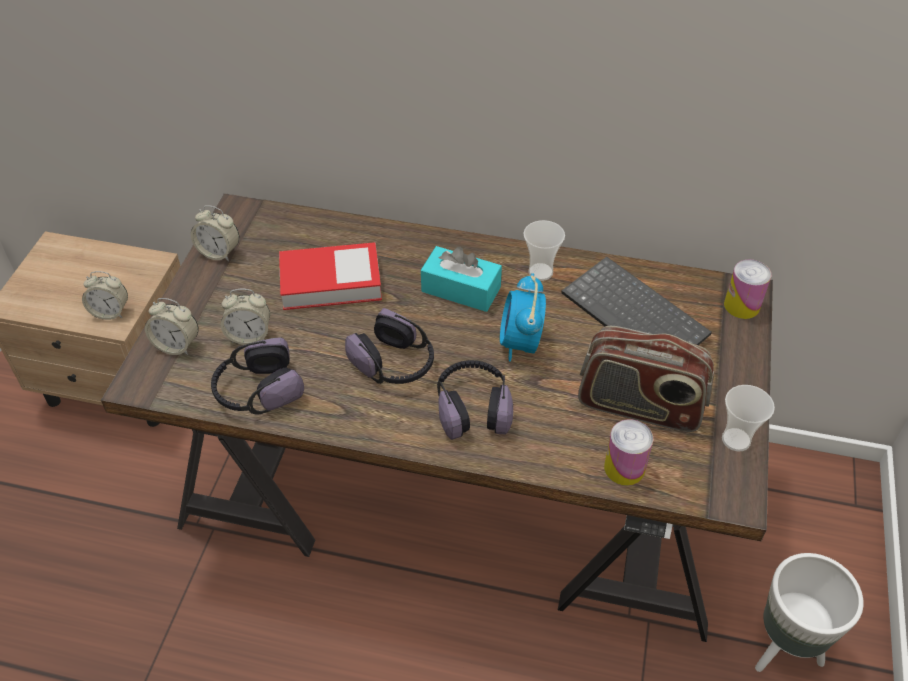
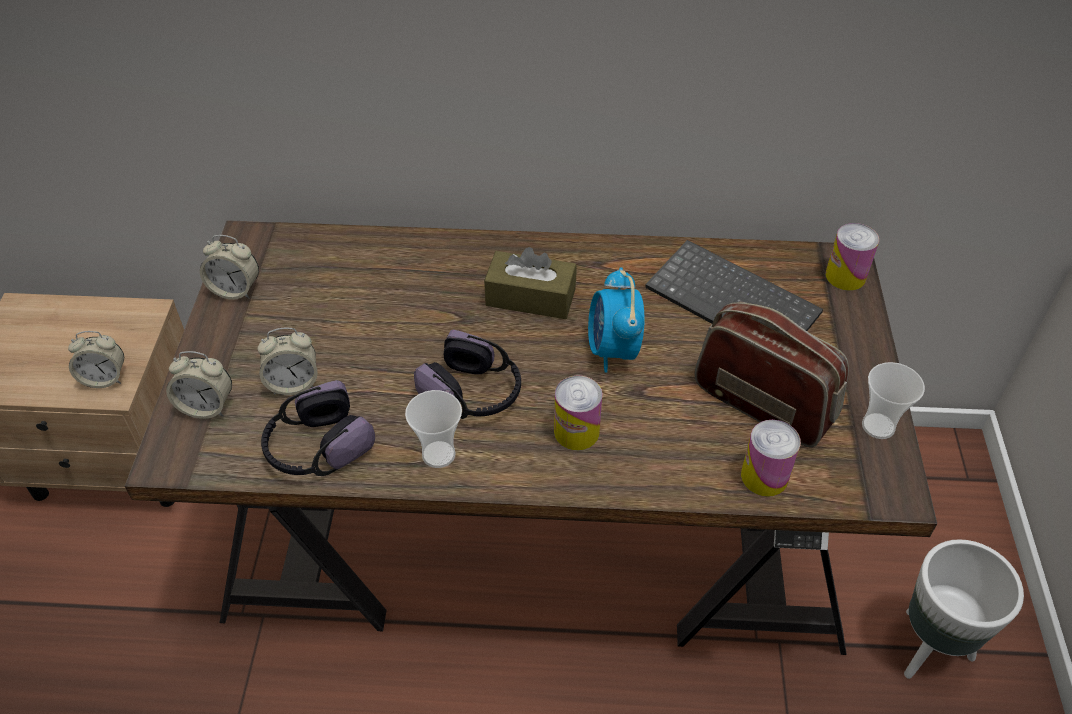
camera: 10 degrees left, 0 degrees up
book [279,242,382,310] -> none
turquoise tissue box [421,246,502,312] -> brown tissue box [484,247,576,319]
headphones [437,360,513,440] -> can [554,375,602,450]
cup [524,220,565,281] -> cup moved to [405,390,462,468]
radio [578,326,714,432] -> radio turned 150 degrees counterclockwise [695,302,849,447]

